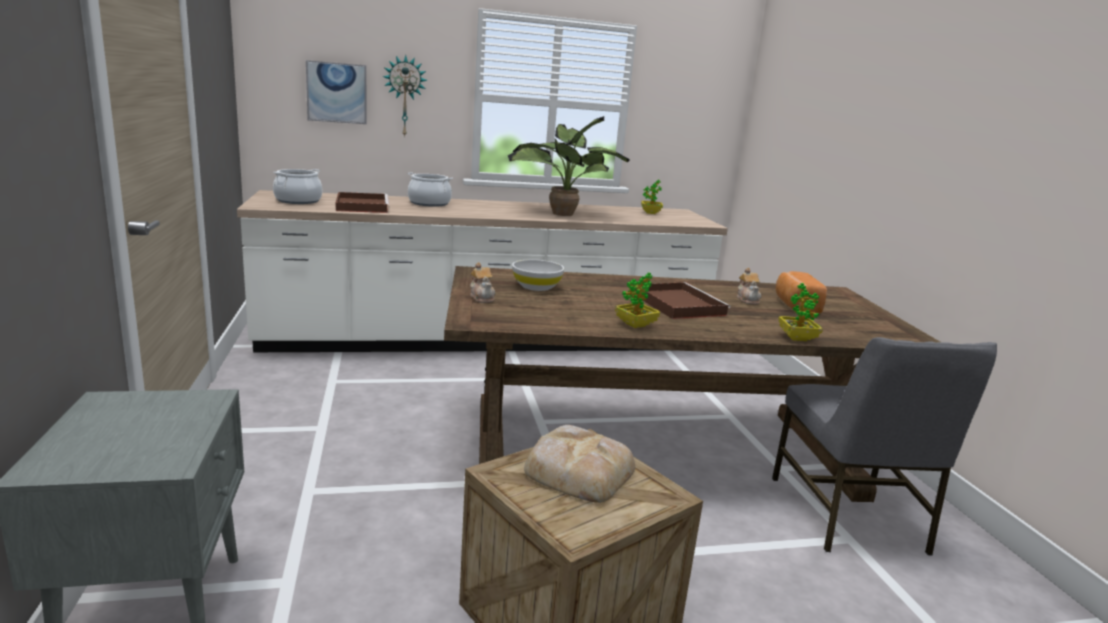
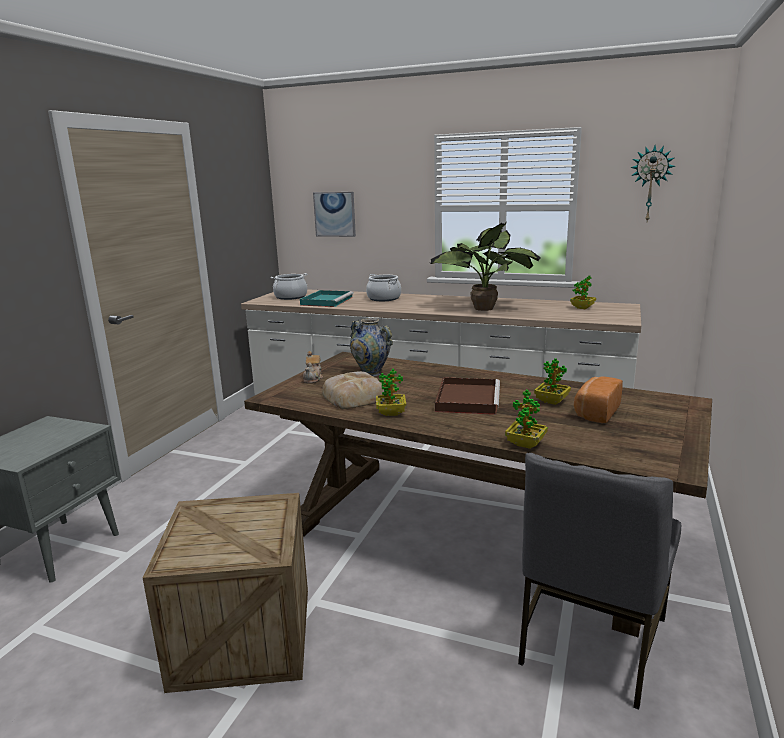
camera: 35 degrees right, 0 degrees up
brown tray [336,192,390,213] -> turquoise tray [300,290,354,307]
wall clock [382,55,428,138] -> wall clock moved to [630,145,675,221]
white bowl [512,259,564,291] -> vase [350,318,393,376]
bread [524,425,635,503] -> bread moved to [322,371,384,409]
teapot [737,268,761,305] -> potted plant [534,358,571,405]

